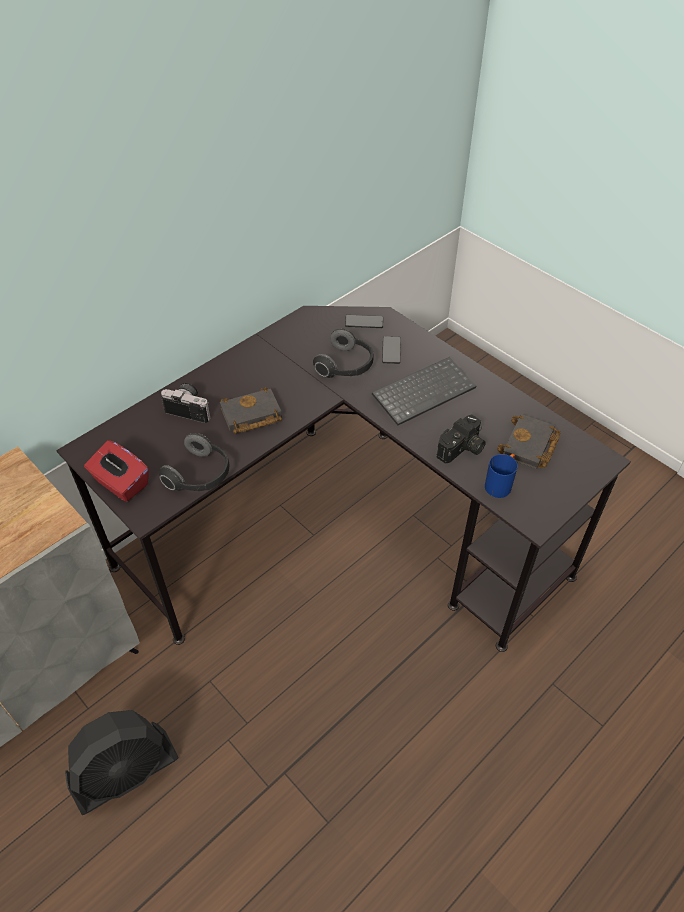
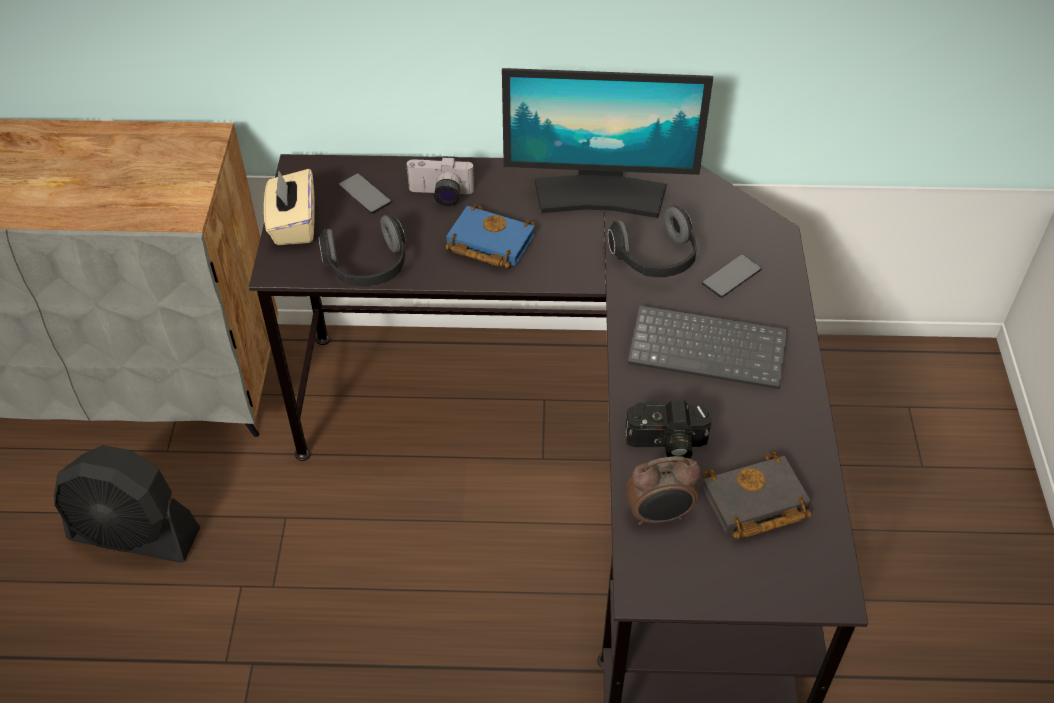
camera: 45 degrees right, 0 degrees up
red tissue box [84,440,149,502] -> beige tissue box [264,169,315,245]
camera [161,383,211,423] -> camera turned 120 degrees clockwise [405,156,474,206]
black book [220,387,282,434] -> blue book [446,204,535,268]
phone [345,315,383,328] -> phone moved to [338,173,391,214]
blue mug [485,454,518,498] -> alarm clock [626,456,701,525]
none -> monitor [502,68,713,218]

